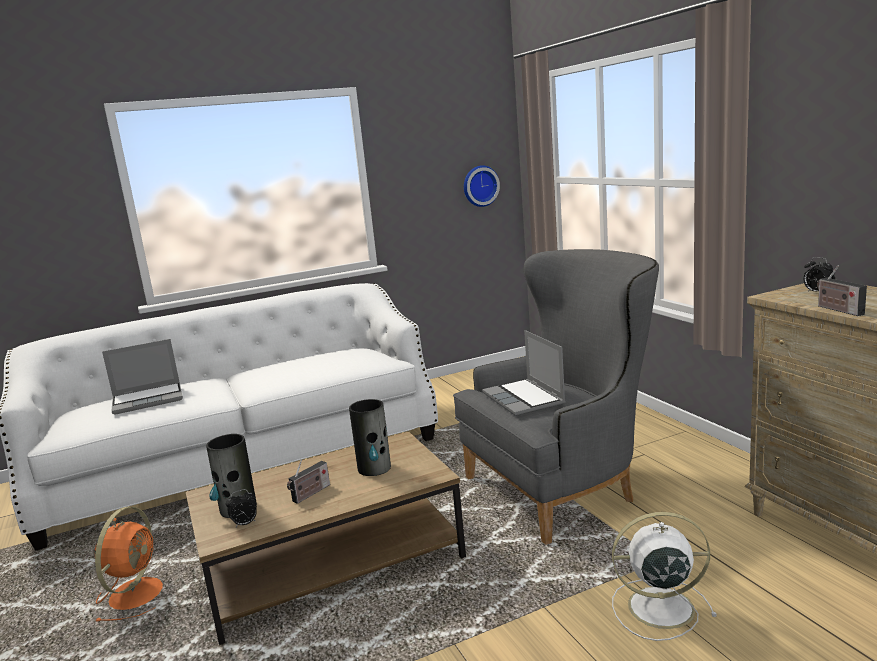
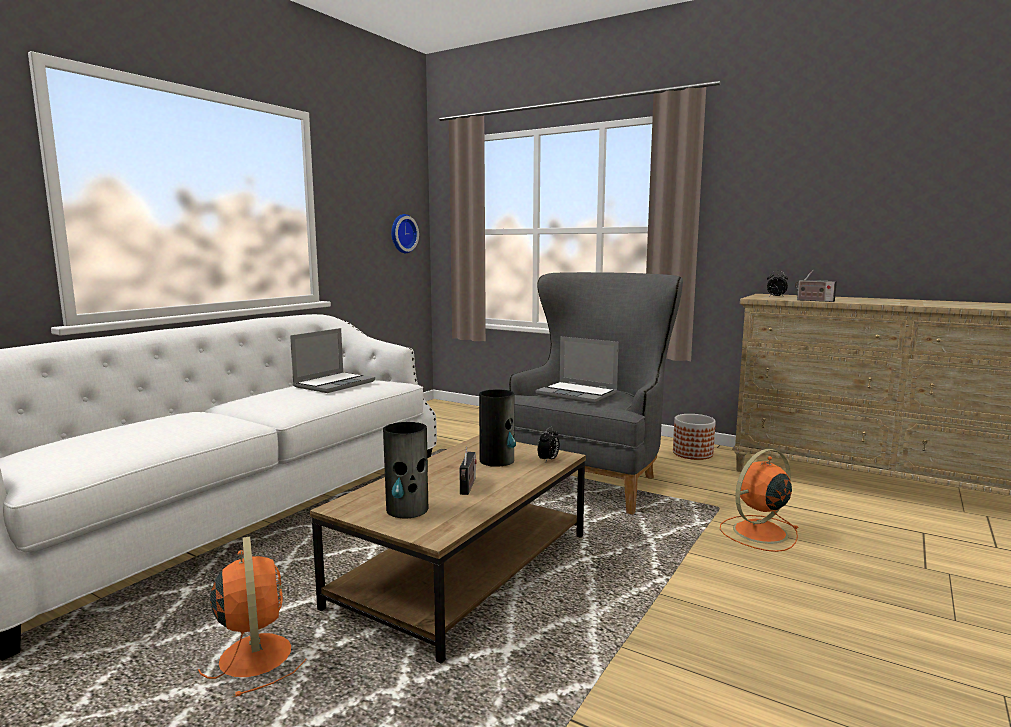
camera: 35 degrees left, 5 degrees down
laptop [102,339,183,415] -> laptop moved to [290,328,375,393]
alarm clock [226,489,257,527] -> alarm clock moved to [538,426,559,461]
white fan [612,512,717,641] -> orange fan [720,449,799,552]
none -> planter [673,414,716,460]

